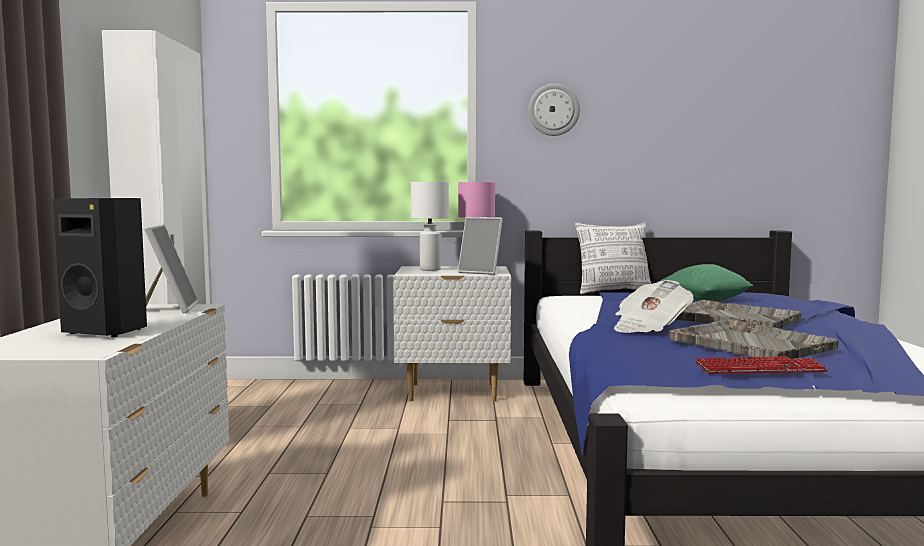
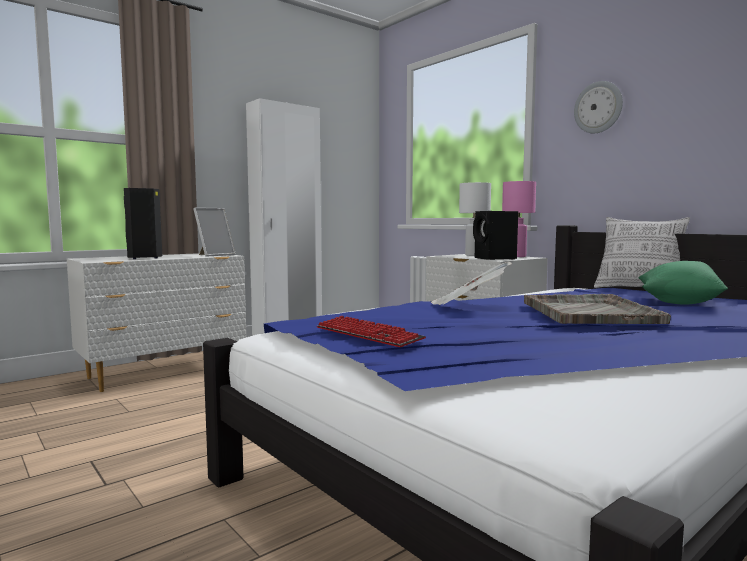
camera: 50 degrees right, 0 degrees up
picture frame [458,217,503,275] -> black speaker [473,211,518,260]
grey tray [669,319,839,359] -> none

